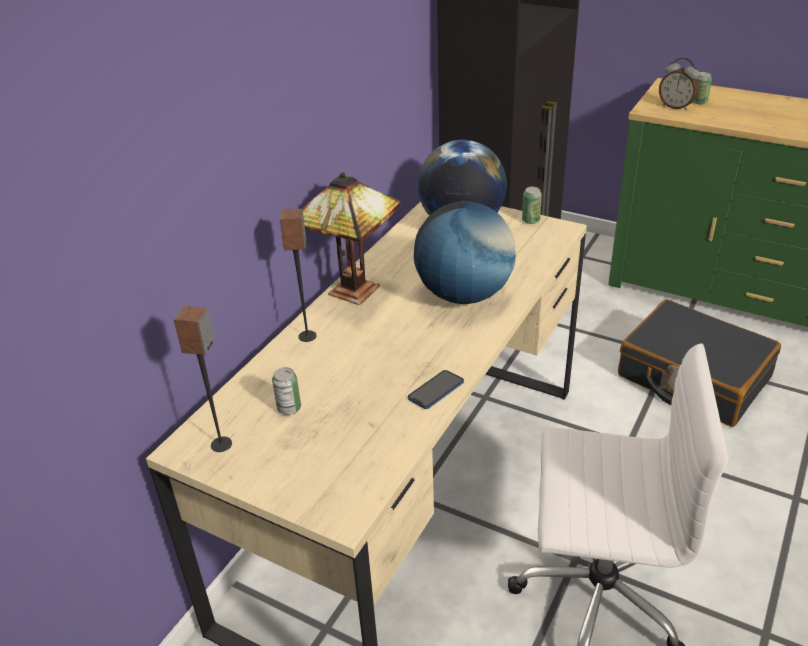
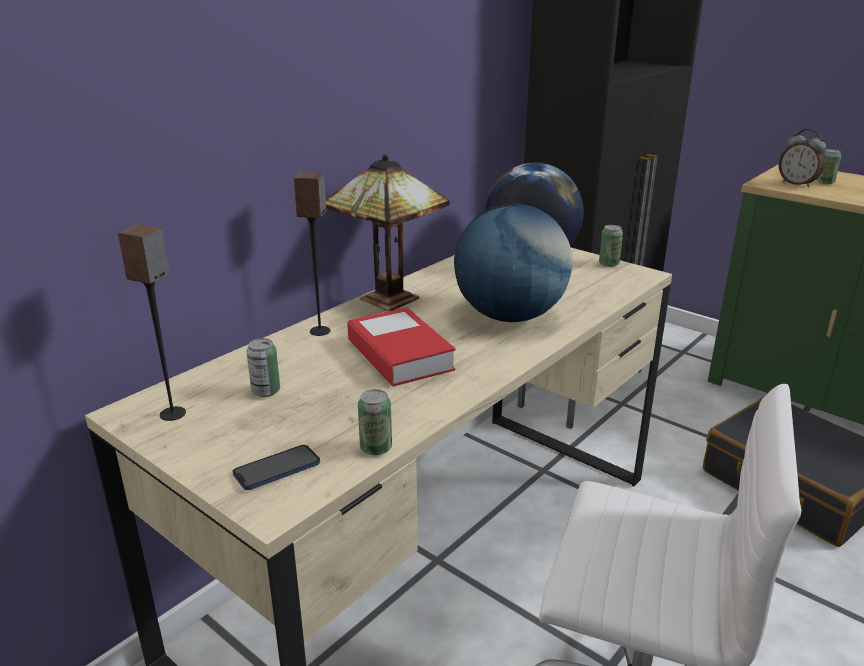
camera: 10 degrees right, 10 degrees down
phone [408,370,464,409] -> phone moved to [232,445,320,490]
none -> book [347,307,455,386]
none -> can [358,389,392,455]

